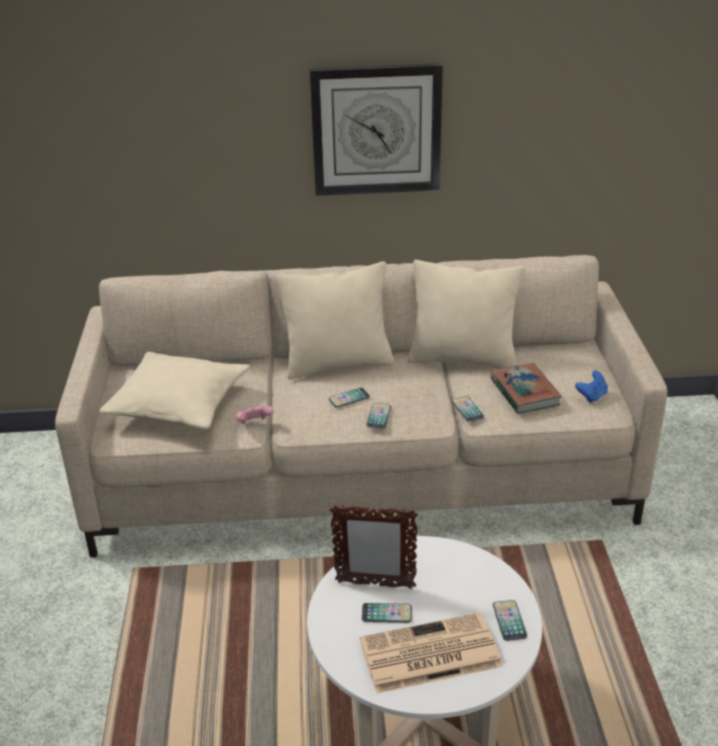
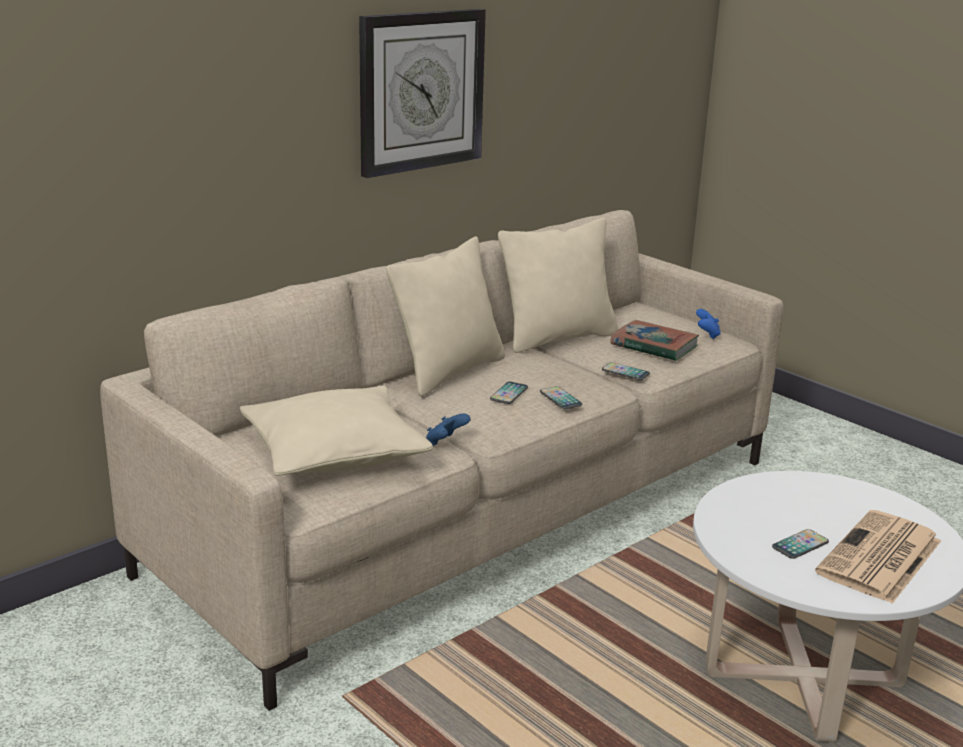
camera: 40 degrees left, 10 degrees down
pink game controller [236,404,274,423] -> blue game controller [426,414,471,446]
picture frame [330,504,418,589] -> none
phone [493,600,527,641] -> none

